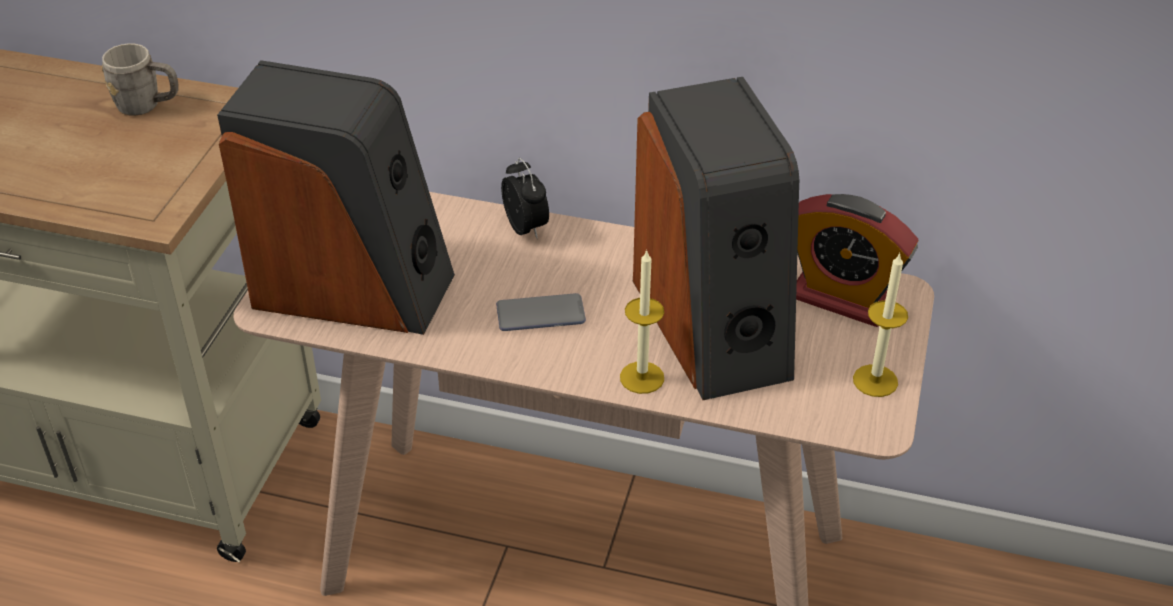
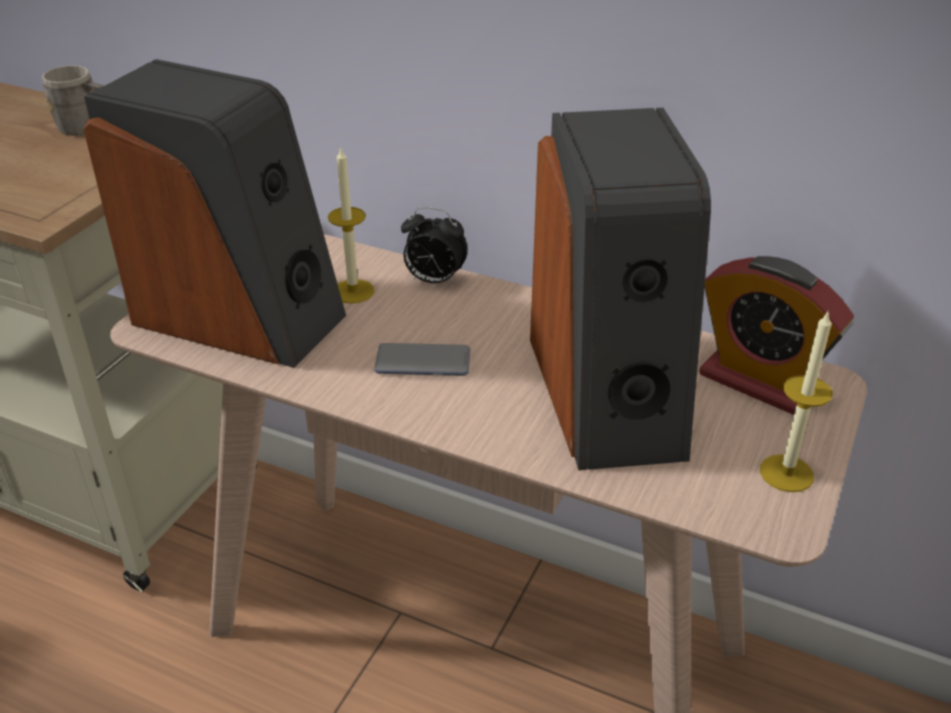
camera: 10 degrees right, 5 degrees down
alarm clock [501,158,549,239] -> alarm clock turned 120 degrees clockwise [401,207,468,285]
candle [620,250,664,394] -> candle moved to [328,146,374,304]

